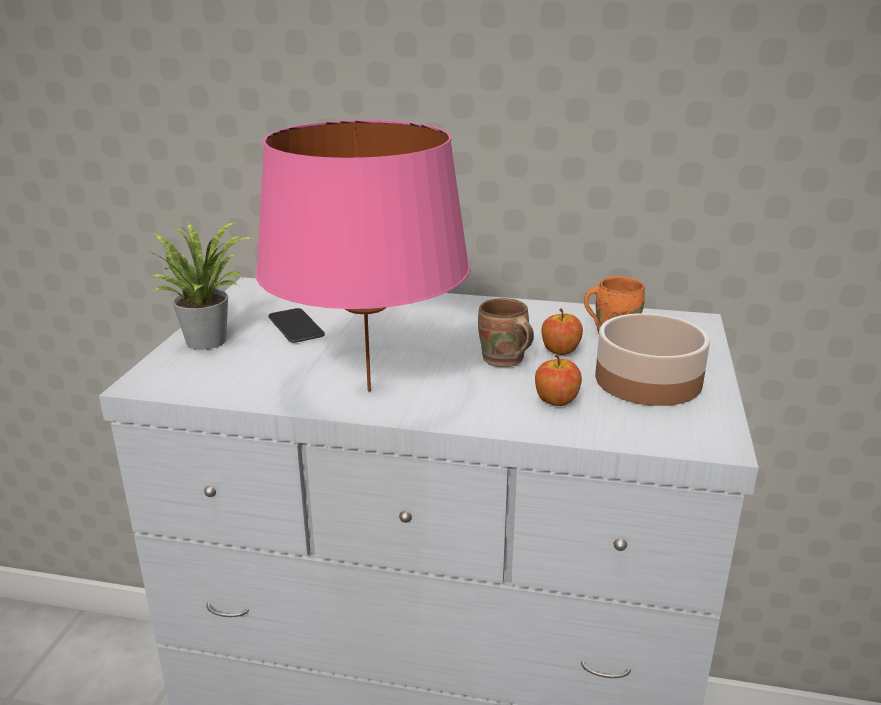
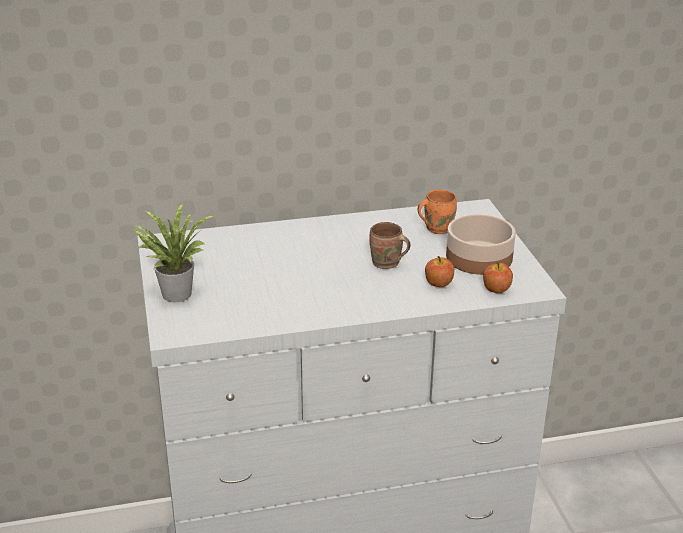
camera: 25 degrees left, 5 degrees up
pink table lamp [256,120,470,391] -> none
phone [268,308,325,343] -> none
apple [541,308,583,355] -> apple moved to [483,261,513,293]

